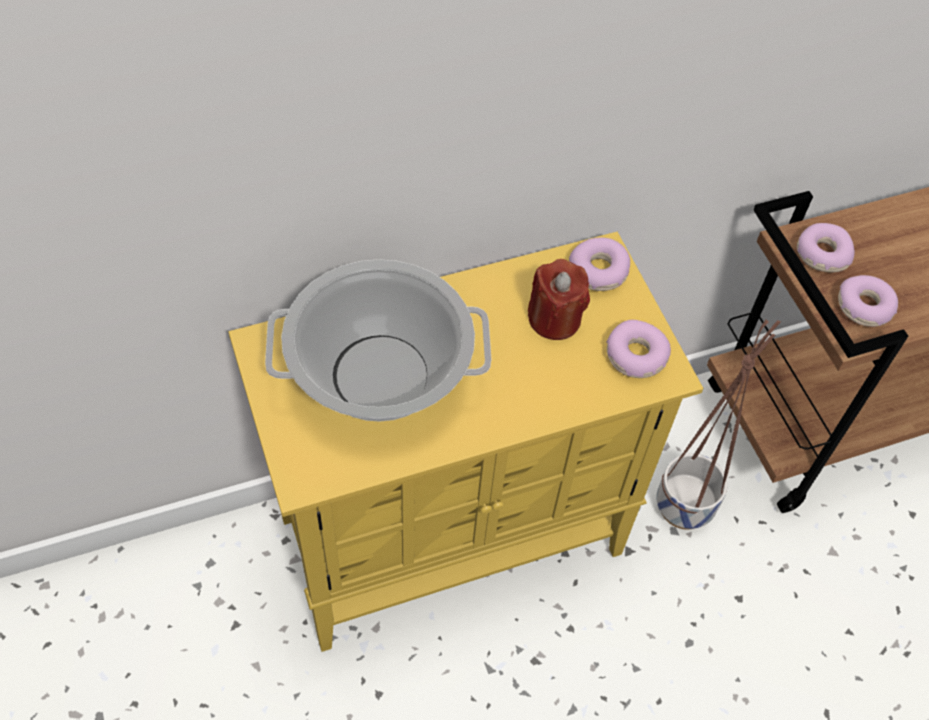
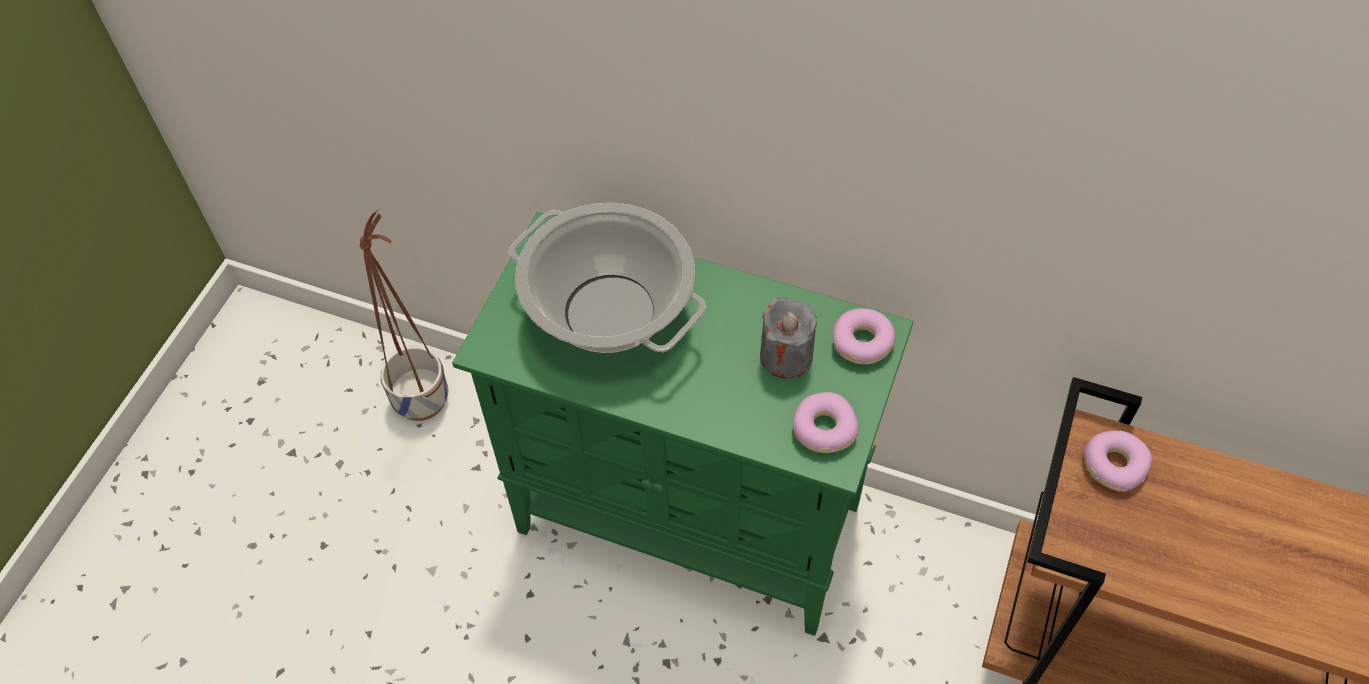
camera: 45 degrees right, 0 degrees up
yellow cabinet [229,232,703,652] -> green cabinet [452,212,913,636]
red candle [528,259,590,340] -> grey candle [760,298,817,379]
planter [656,319,781,530] -> planter moved to [360,210,448,421]
donut [838,275,898,327] -> none

